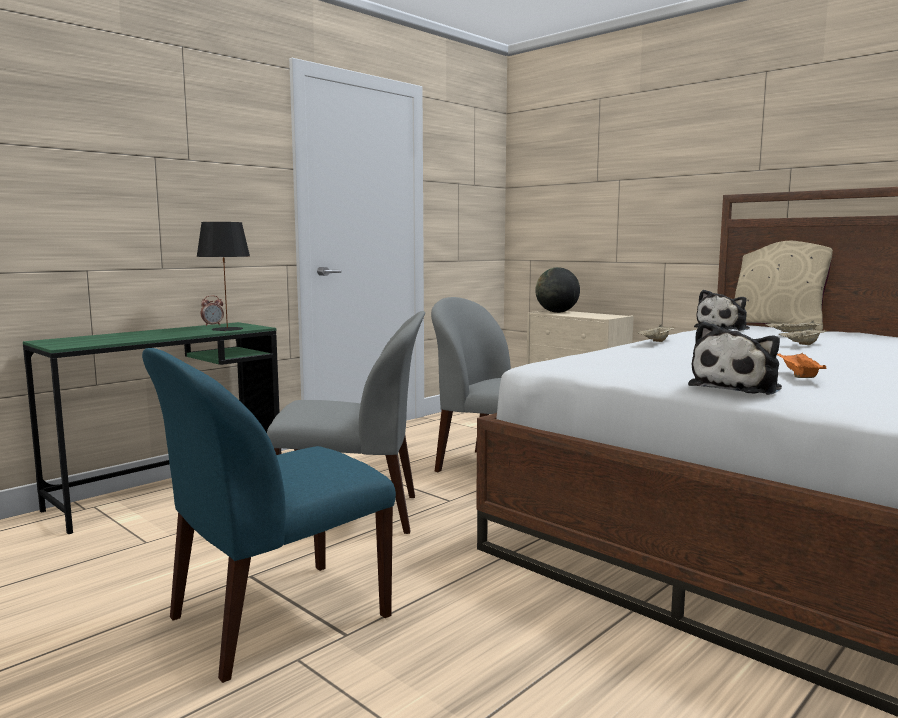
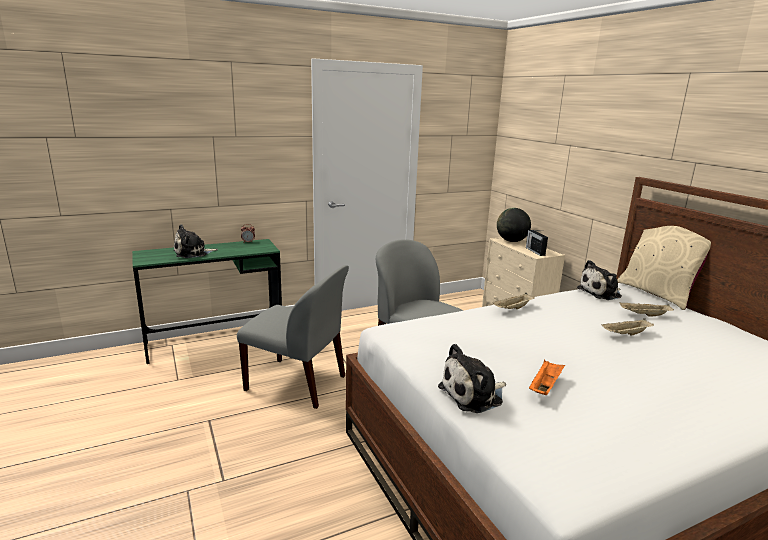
camera: 20 degrees right, 10 degrees up
blue chair [142,348,396,683] -> none
black table lamp [196,222,250,331] -> none
none -> plush toy [174,224,218,258]
none -> radio [526,230,548,256]

